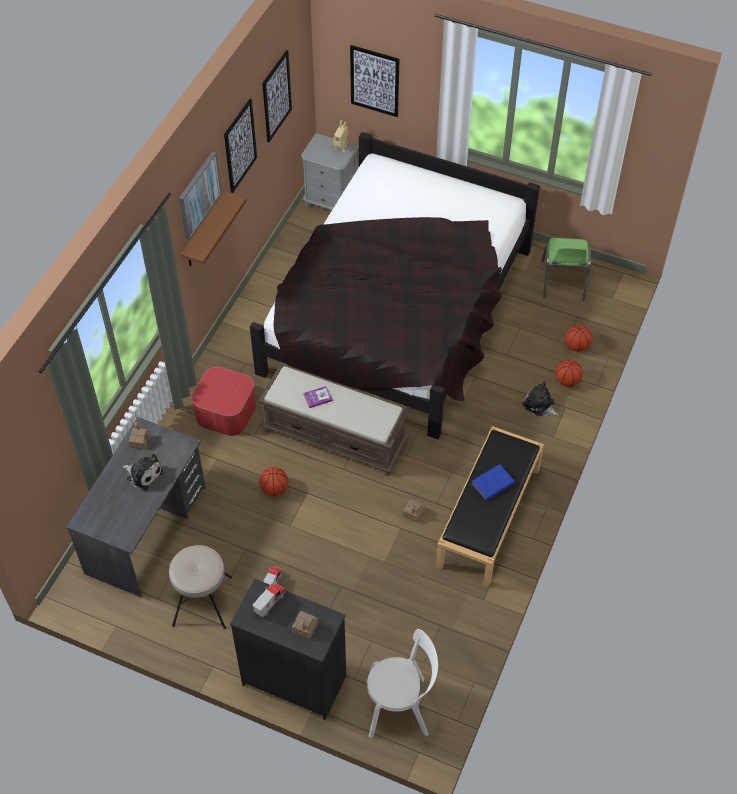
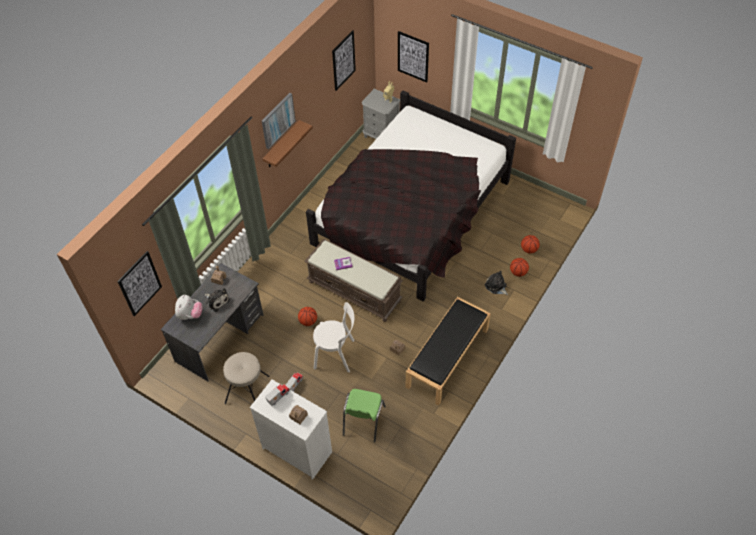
camera: 10 degrees right, 0 degrees up
ottoman [192,367,256,436] -> none
picture [224,99,257,193] -> picture moved to [117,251,162,316]
black dresser [230,579,346,720] -> white dresser [250,380,332,480]
white chair [366,629,438,738] -> white chair moved to [313,302,355,373]
blue book [471,464,515,501] -> none
green chair [542,238,591,301] -> green chair moved to [343,389,386,442]
none -> plush toy [175,295,203,320]

